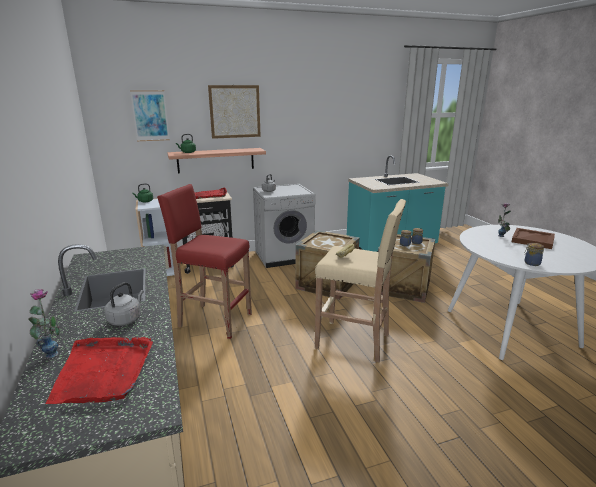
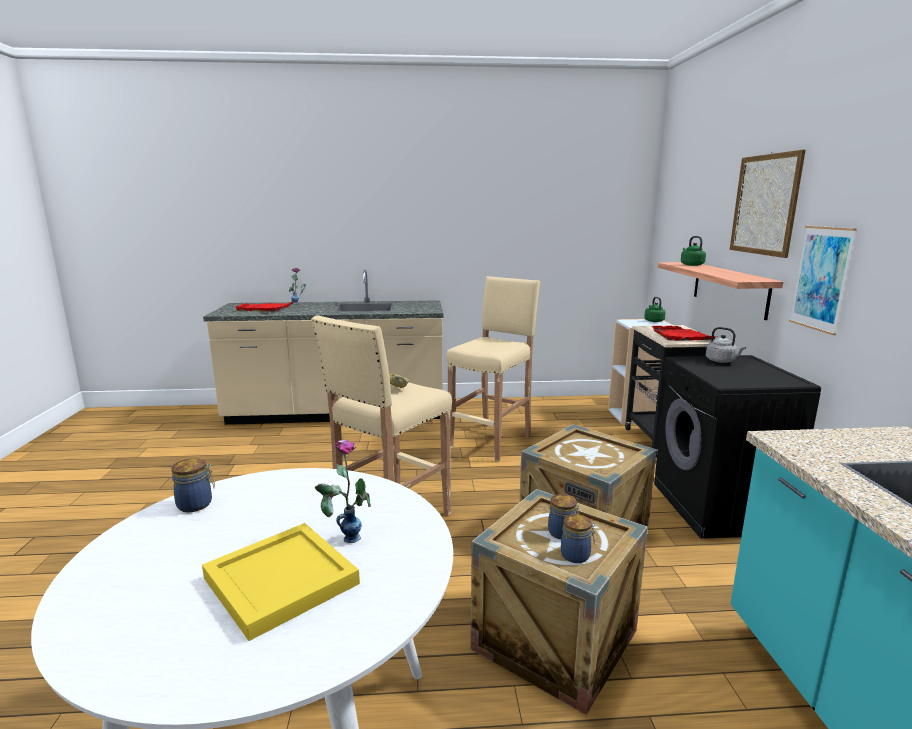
camera: 105 degrees right, 5 degrees down
grey kettle [104,282,144,326] -> none
picture [130,90,170,141] -> picture moved to [789,226,857,335]
red stool [157,184,252,339] -> beige stool [446,276,540,462]
white washing machine [253,184,315,268] -> black washing machine [654,355,821,539]
brown tray [512,228,555,249] -> yellow tray [202,523,360,641]

